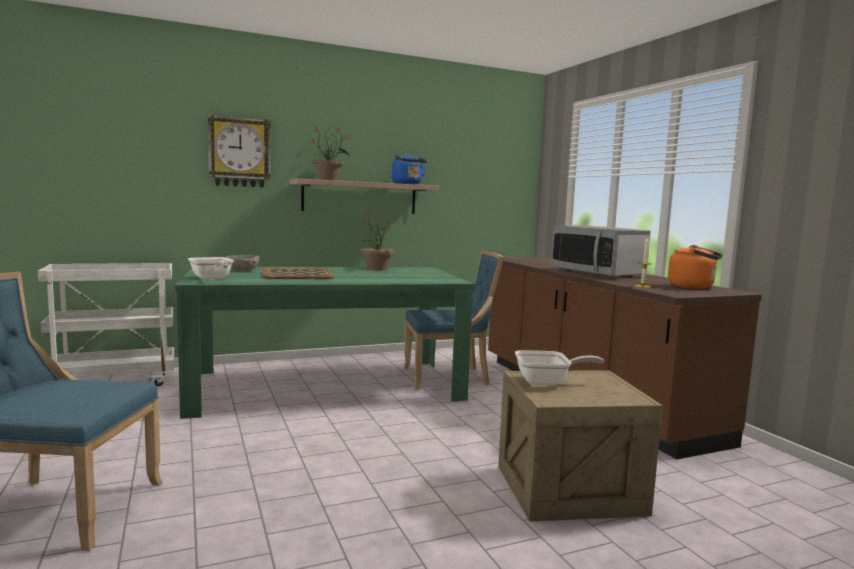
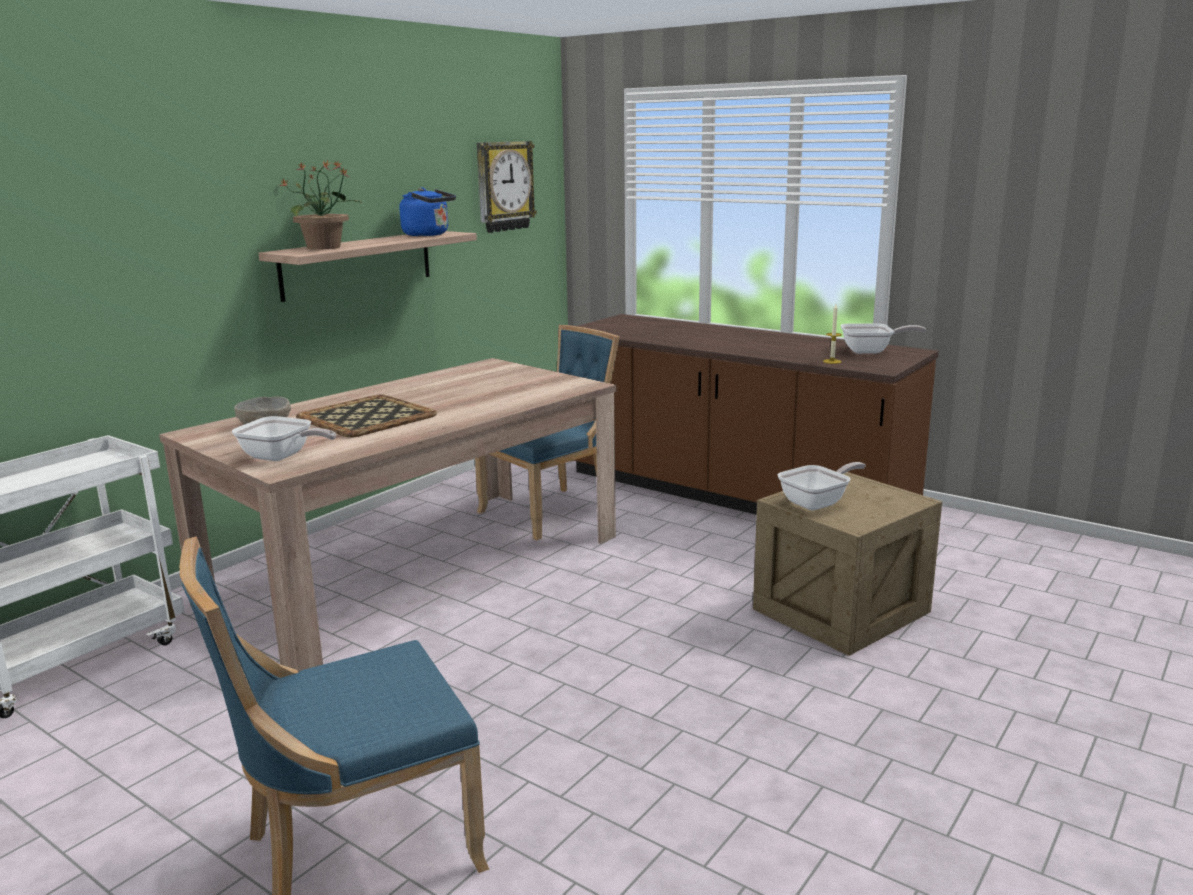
camera: 30 degrees left, 10 degrees up
green dining table [175,267,475,419] -> beige dining table [159,358,616,673]
wall clock [208,115,271,188] -> wall clock moved to [477,141,537,233]
potted plant [357,216,397,270] -> none
microwave [551,225,651,278] -> none
orange kettle [668,245,723,289] -> frying pan [841,323,926,354]

